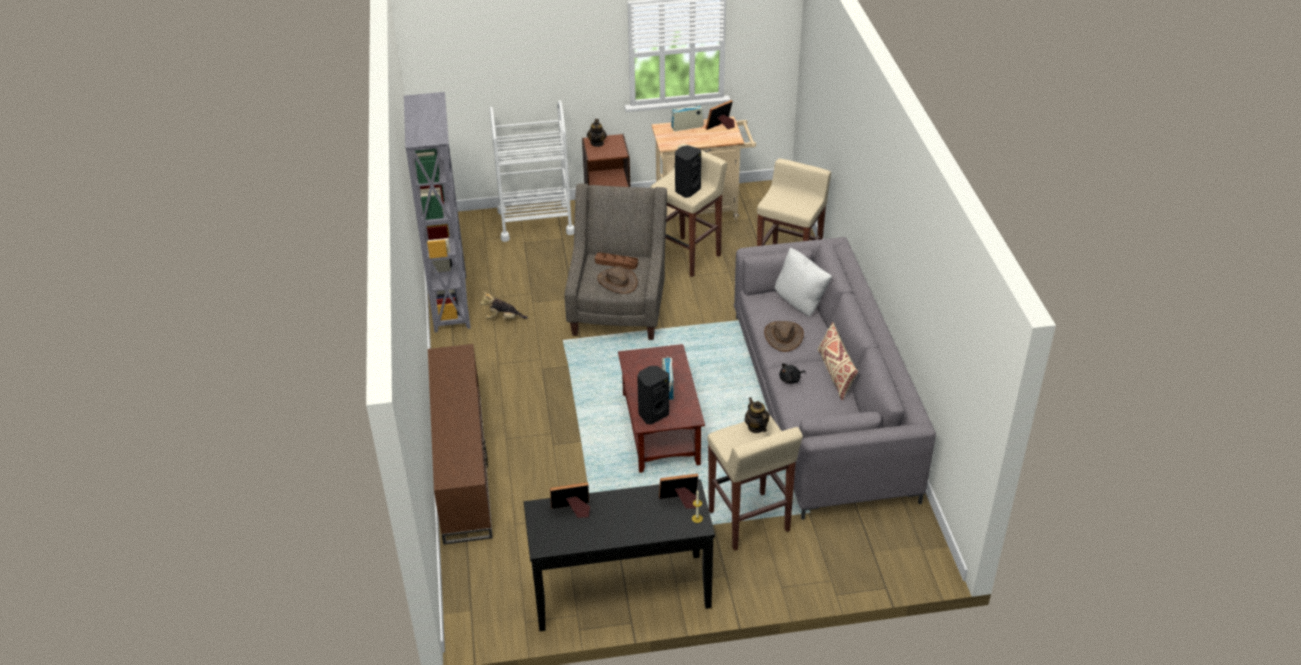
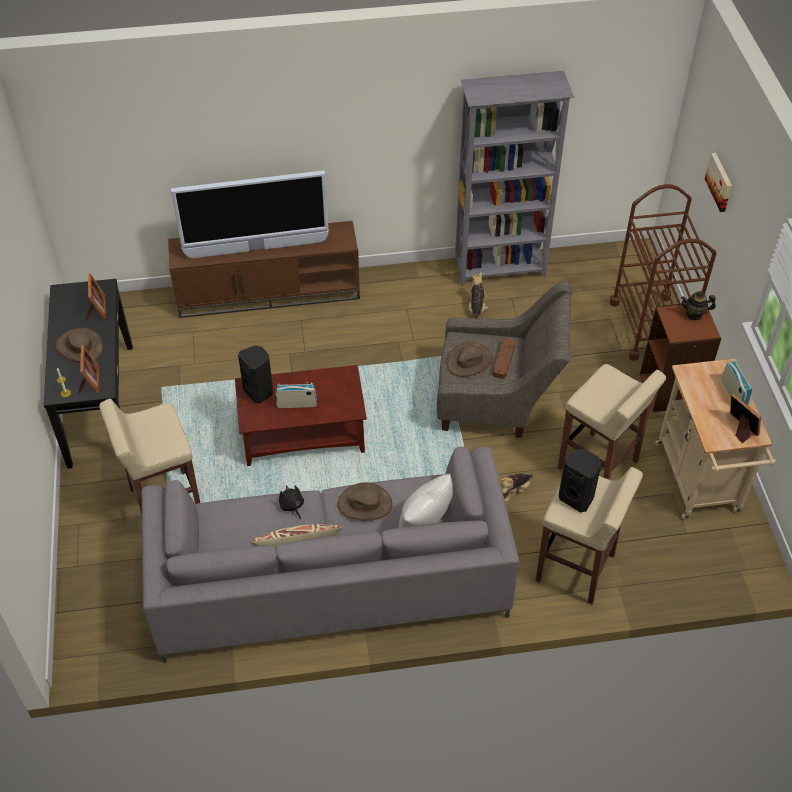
camera: 90 degrees right, 10 degrees up
white cart [490,100,574,242] -> brown cart [609,184,716,361]
black speaker [675,145,701,198] -> black speaker moved to [559,449,602,512]
teapot [745,397,769,433] -> none
none -> brown hat [56,328,103,363]
none -> television [171,170,329,258]
none -> plush toy [501,473,533,502]
none -> picture [705,153,732,212]

